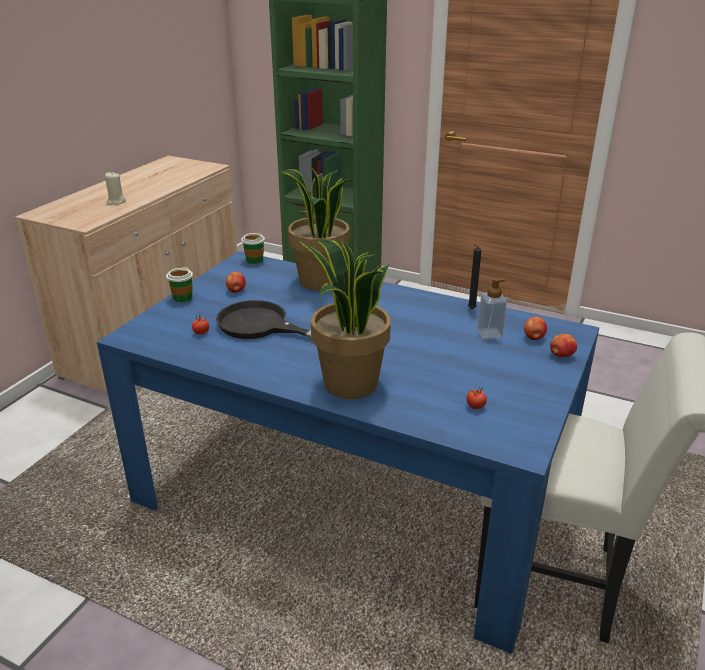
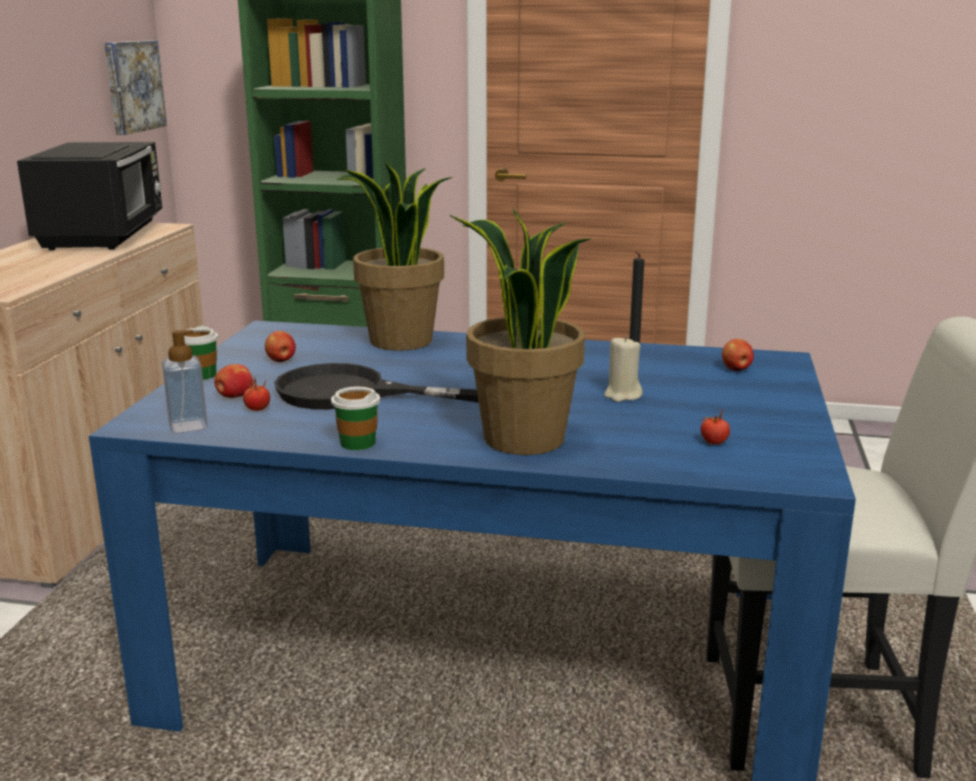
camera: 15 degrees left, 10 degrees down
beige candle [105,172,126,205] -> beige candle moved to [604,336,643,402]
cup [241,233,265,264] -> cup moved to [331,387,380,450]
soap dispenser [478,278,507,339] -> soap dispenser moved to [162,330,208,433]
apple [550,334,577,357] -> apple moved to [214,364,253,398]
none -> black microwave [17,142,162,250]
none -> picture [104,40,167,135]

